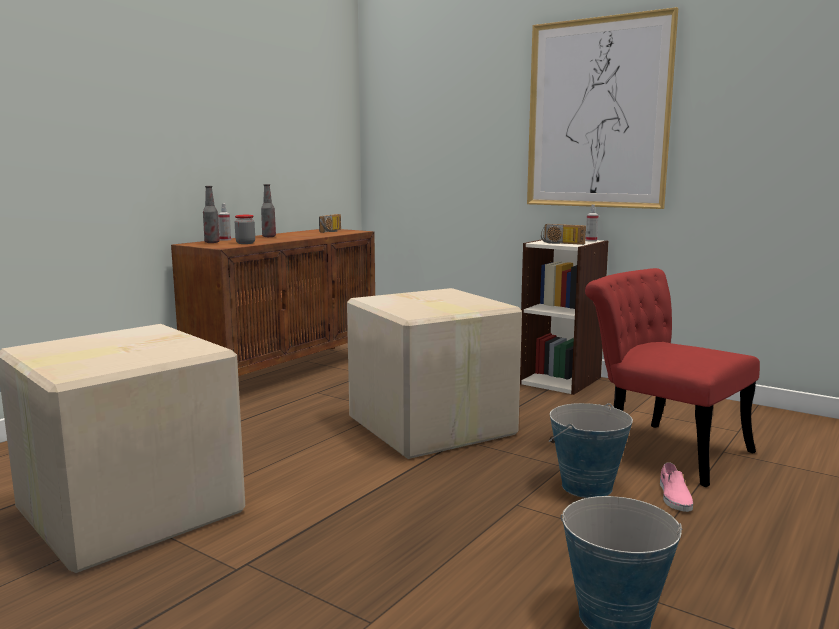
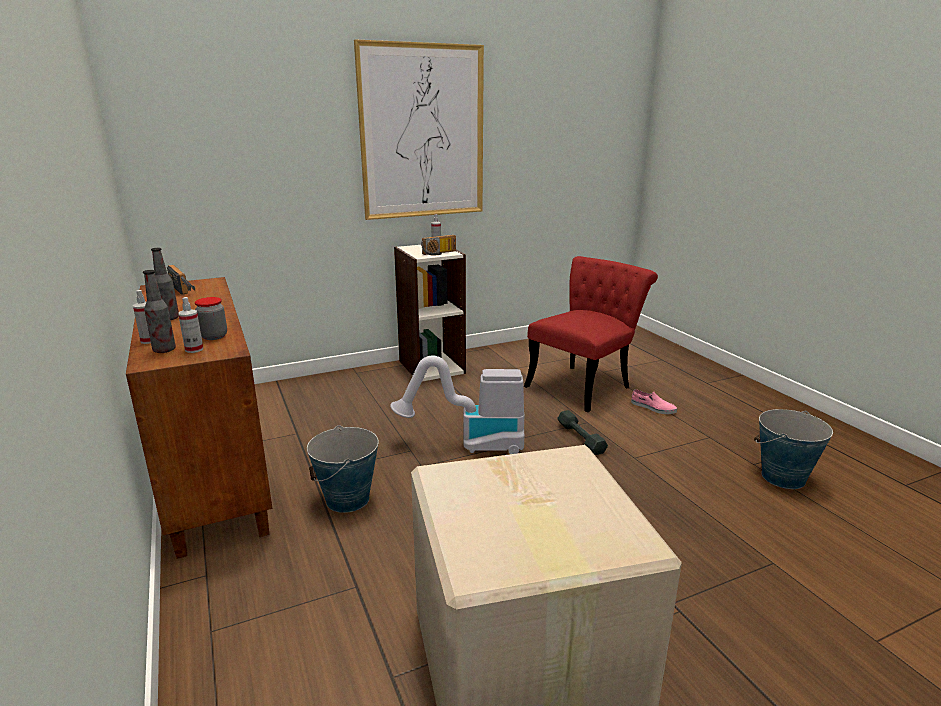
camera: 60 degrees left, 10 degrees up
cardboard box [347,288,522,459] -> vacuum cleaner [390,356,525,454]
bucket [549,403,633,498] -> bucket moved to [307,425,379,513]
red chair [585,268,760,487] -> red chair turned 150 degrees clockwise [524,256,658,412]
none -> spray bottle [178,297,203,353]
none -> grey dumbbell [557,410,608,455]

